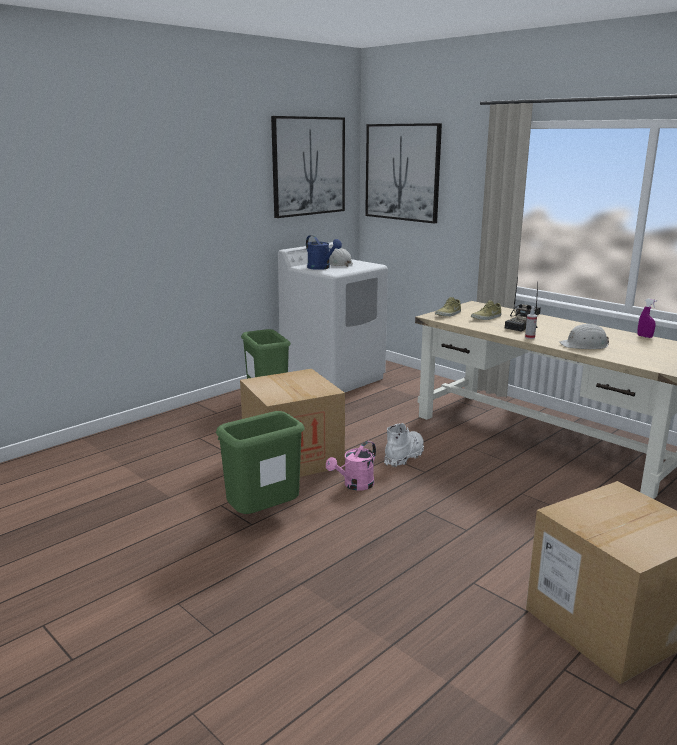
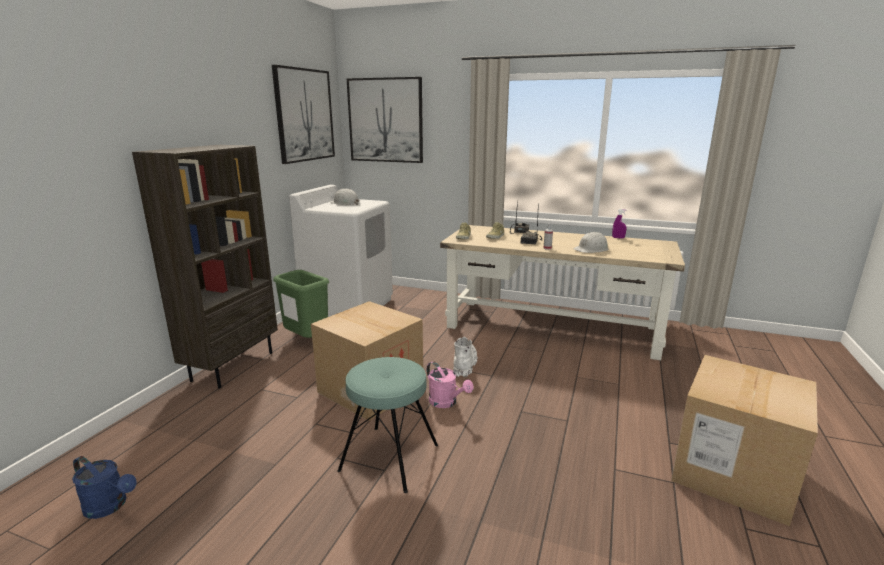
camera: 25 degrees left, 0 degrees up
green trash can [216,411,305,514] -> turquoise stool [337,357,438,493]
blue watering can [306,235,342,270] -> blue watering can moved to [72,456,137,519]
pink watering can [326,441,376,491] -> pink watering can turned 60 degrees counterclockwise [427,361,473,408]
none -> brown bookcase [132,145,278,388]

